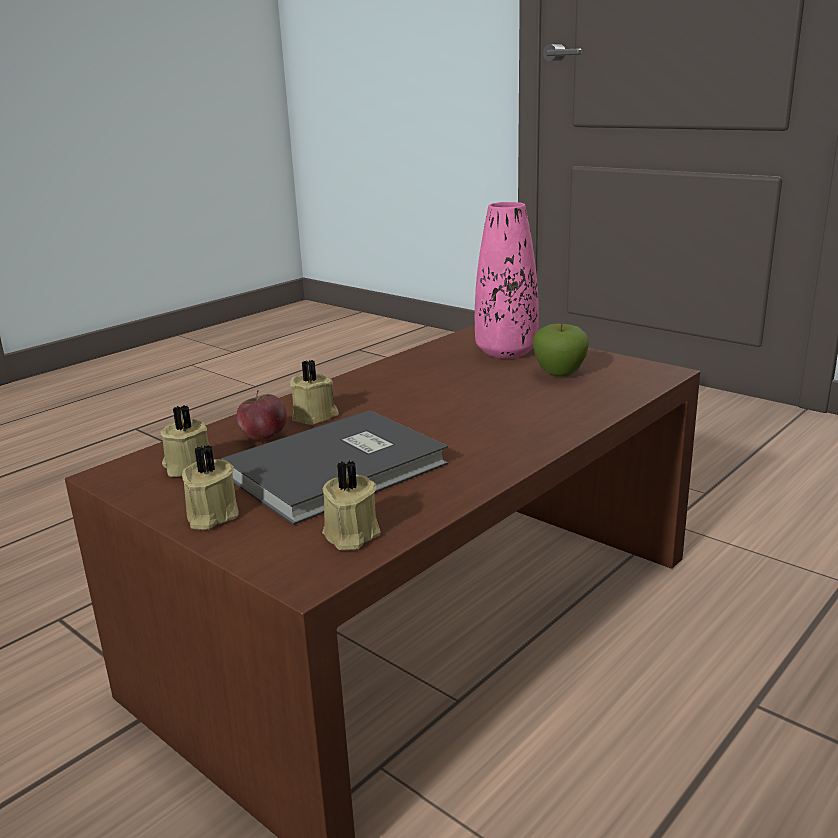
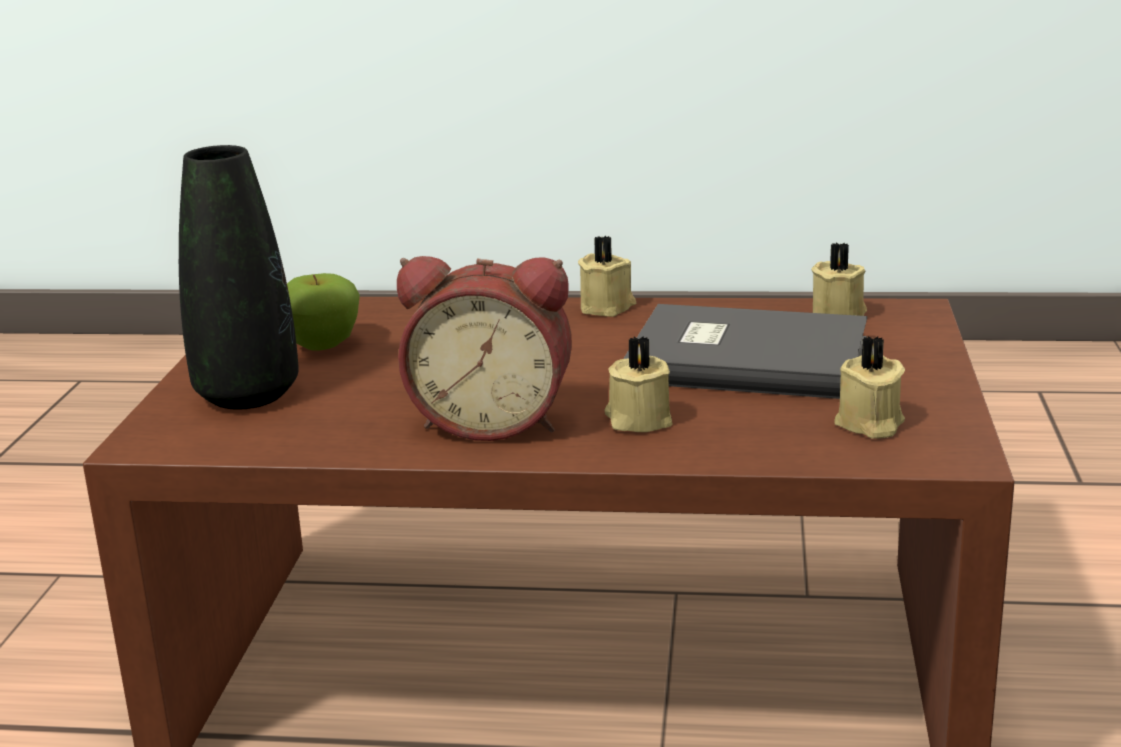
camera: 125 degrees left, 0 degrees up
beige candle [182,445,239,530] -> beige candle moved to [578,236,636,317]
apple [236,390,287,441] -> none
pink vase [475,202,539,358] -> black vase [179,145,299,410]
none -> alarm clock [397,256,572,441]

